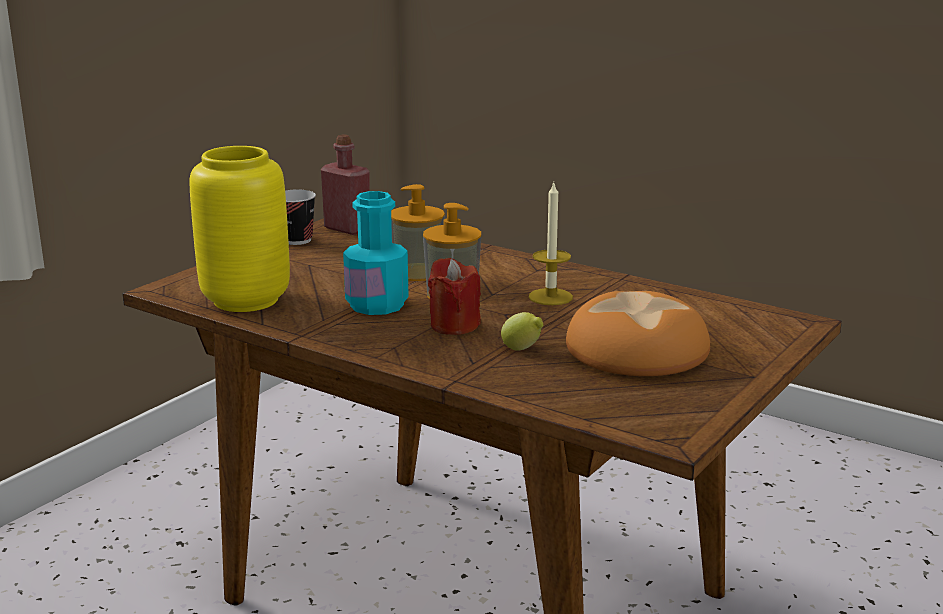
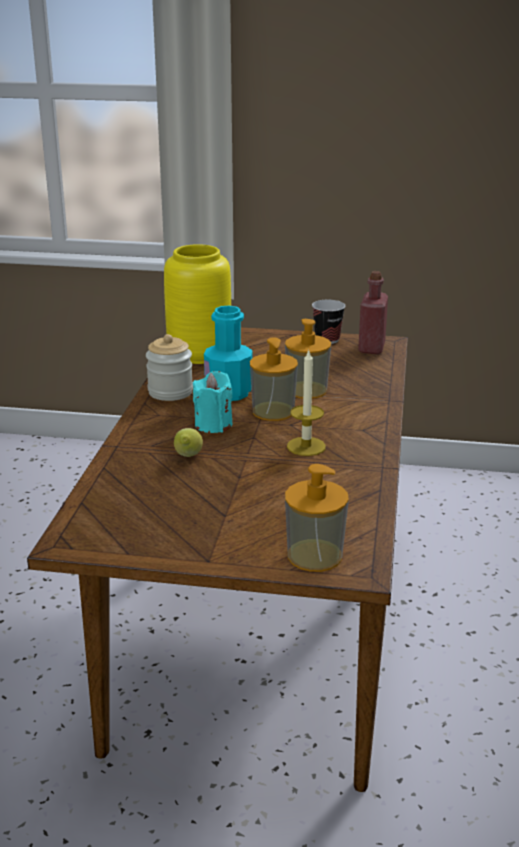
camera: 65 degrees right, 5 degrees up
red candle [428,258,481,335] -> turquoise candle [193,371,233,433]
bread [566,291,710,376] -> none
none -> jar [146,334,193,401]
none -> soap dispenser [285,464,349,572]

